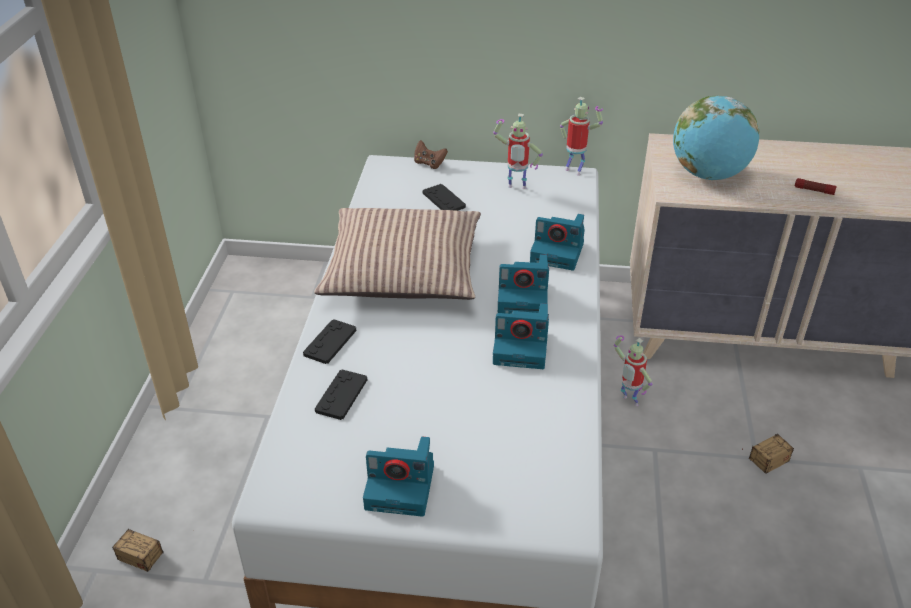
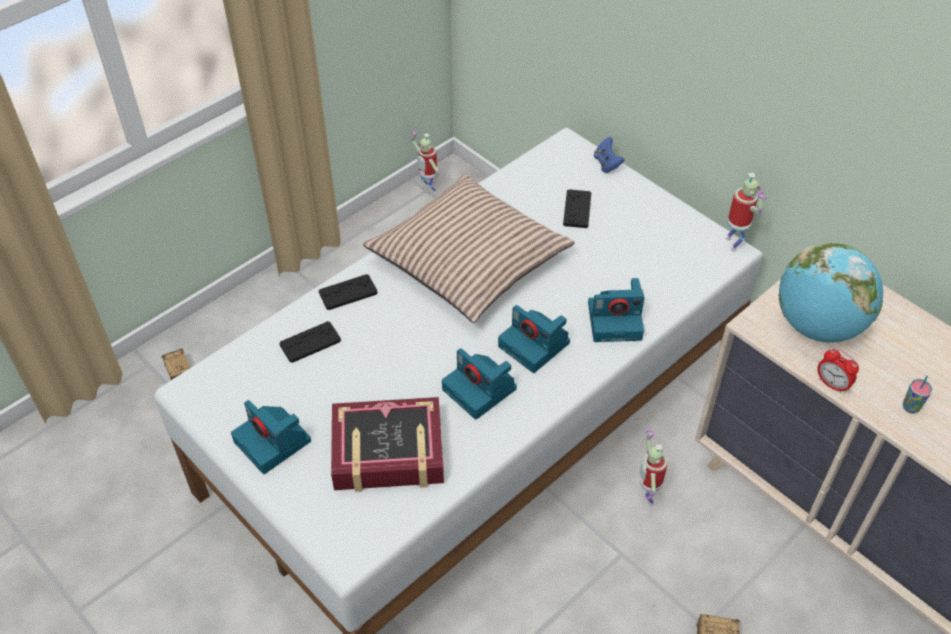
camera: 40 degrees right, 10 degrees up
brown game controller [414,140,448,169] -> blue game controller [594,137,624,173]
toy robot [493,114,543,189] -> toy robot moved to [410,131,439,194]
camera [530,214,585,271] -> camera turned 60 degrees counterclockwise [588,278,644,342]
flashlight [795,178,837,195] -> cup [903,376,933,414]
none -> book [331,397,444,492]
none -> alarm clock [817,349,859,393]

